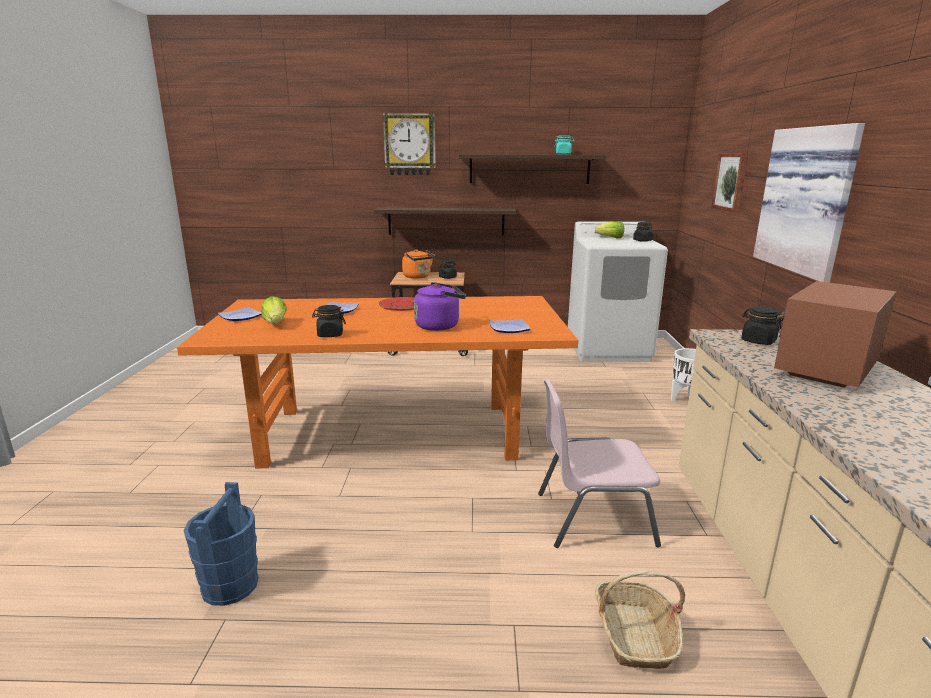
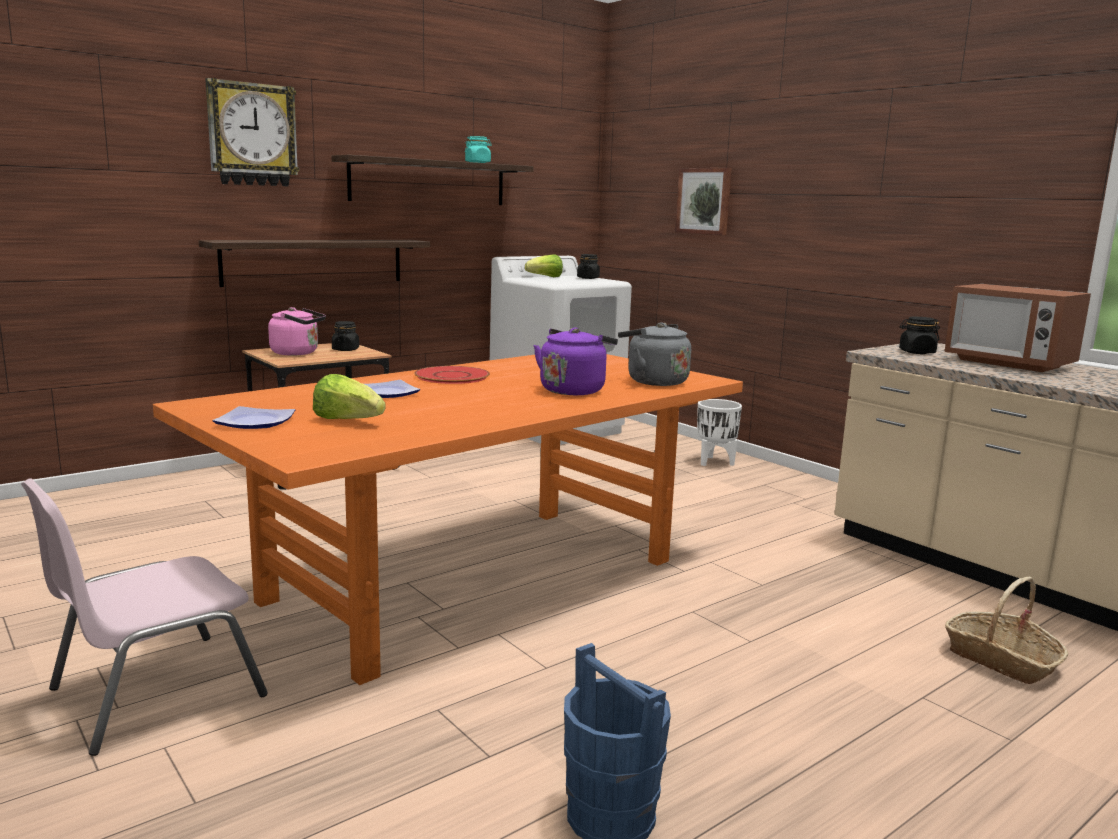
camera: 40 degrees left, 5 degrees down
black jar [312,305,346,337] -> none
orange kettle [402,249,435,278] -> pink kettle [268,307,326,356]
plate [490,319,531,333] -> grey kettle [618,322,691,386]
pink chair [538,379,661,548] -> pink chair moved to [21,478,268,756]
picture [753,123,865,283] -> none
microwave [774,281,897,388] -> microwave turned 45 degrees counterclockwise [944,284,1091,372]

